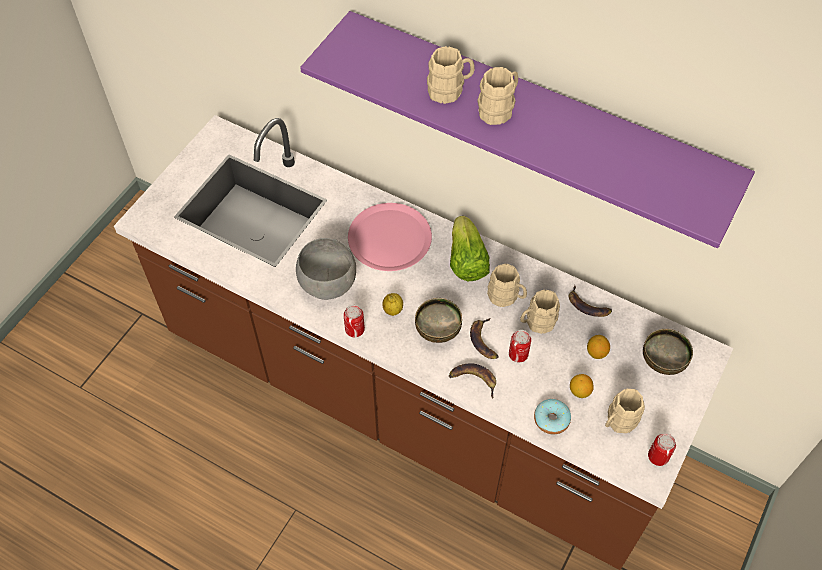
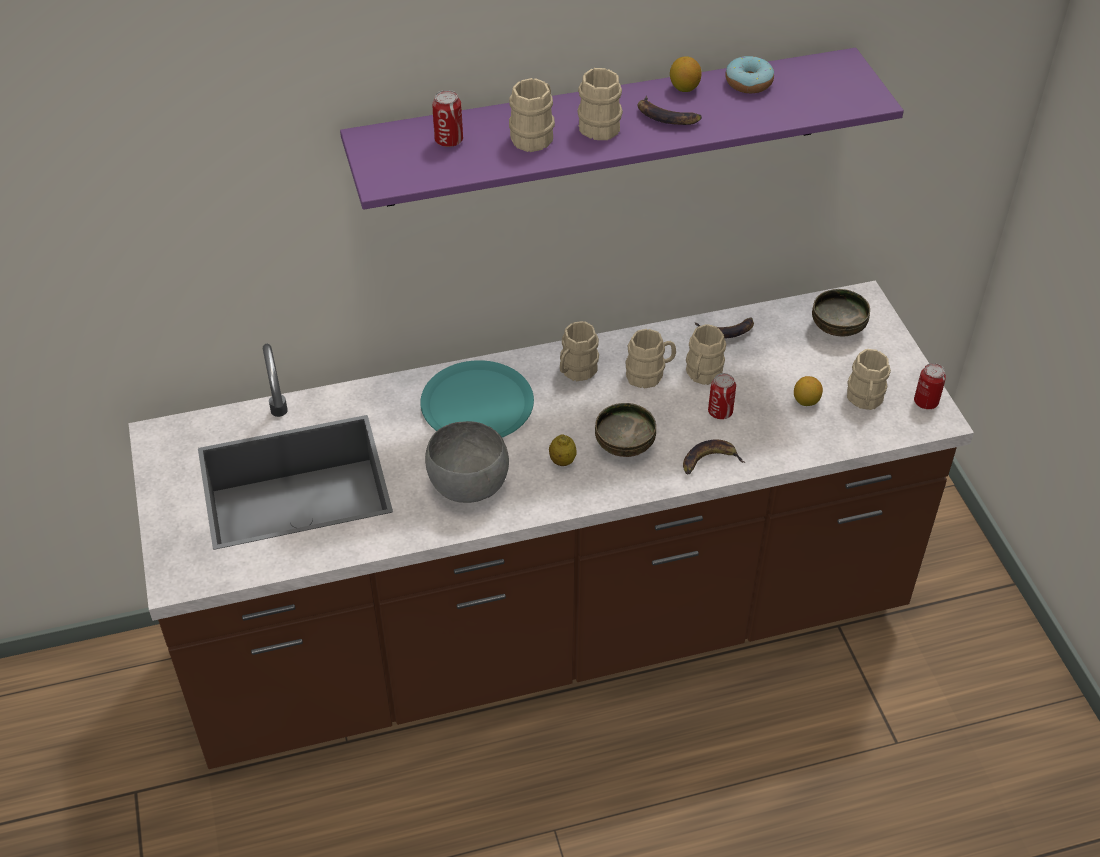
camera: 45 degrees left, 10 degrees down
can [344,305,365,337] -> can moved to [432,90,463,147]
pink plate [348,203,432,271] -> turquoise plate [420,360,534,438]
lettuce [450,216,490,281] -> beige mug [560,321,599,381]
banana [470,318,499,359] -> banana moved to [638,96,702,125]
donut [534,399,571,434] -> donut moved to [725,56,774,93]
lemon [587,335,610,359] -> lemon moved to [670,56,701,92]

